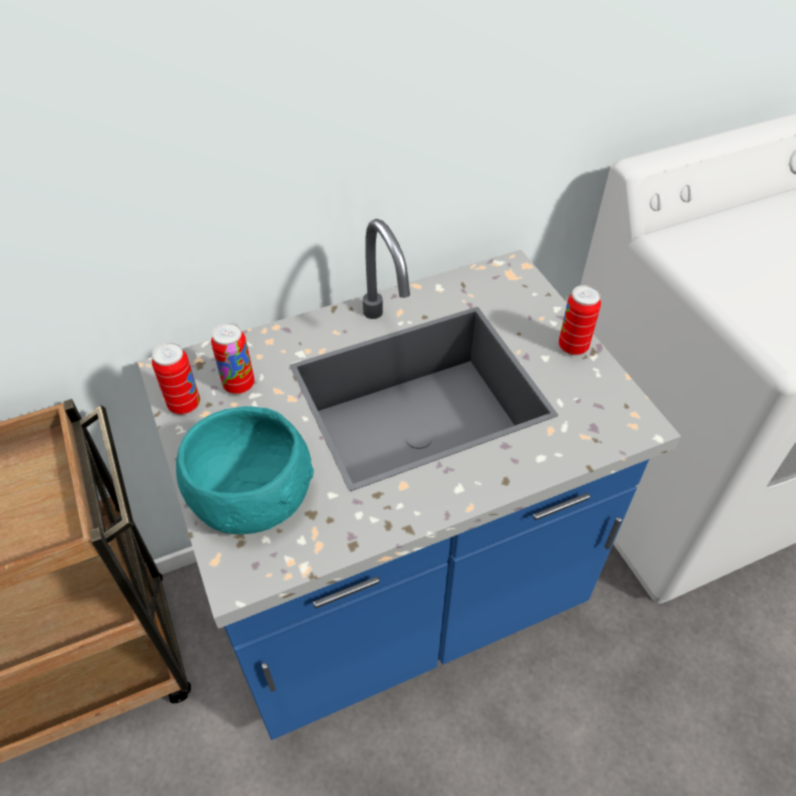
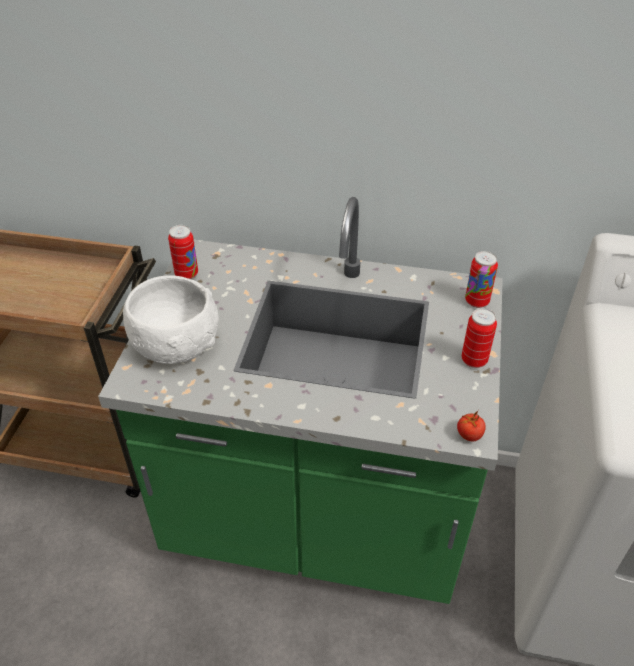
camera: 35 degrees right, 5 degrees down
blue counter [138,219,681,740] -> green counter [98,197,503,604]
turquoise bowl [176,406,314,535] -> white bowl [123,275,219,364]
can [211,323,255,394] -> can moved to [465,251,498,308]
none -> tomato [457,410,486,442]

